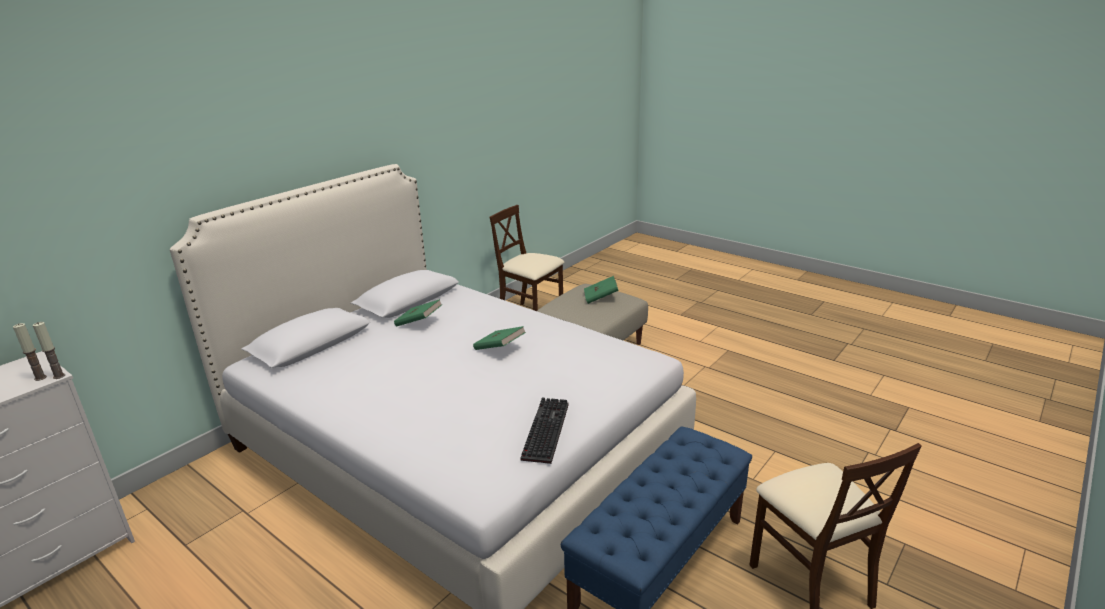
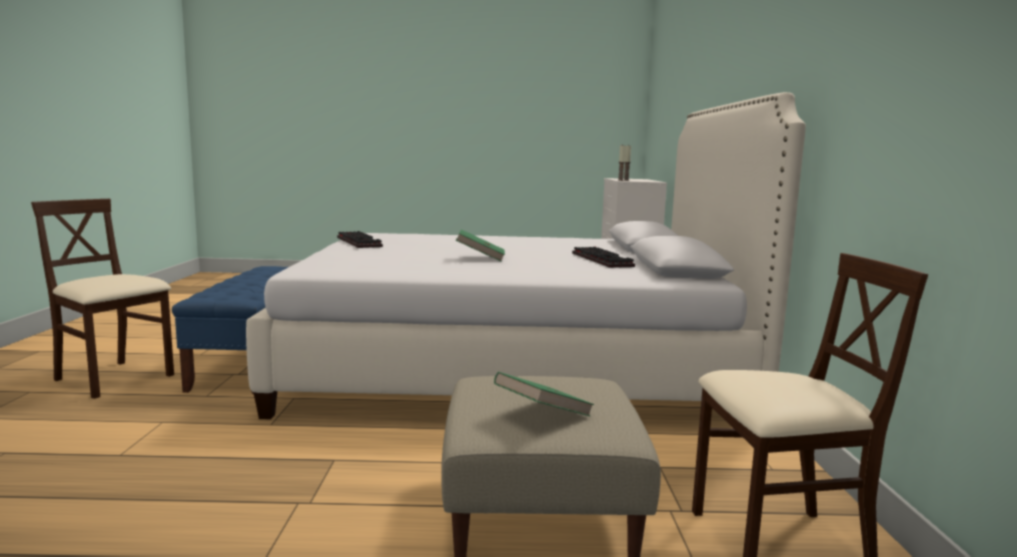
camera: 140 degrees right, 15 degrees down
green book [394,299,443,326] -> keyboard [572,247,635,268]

